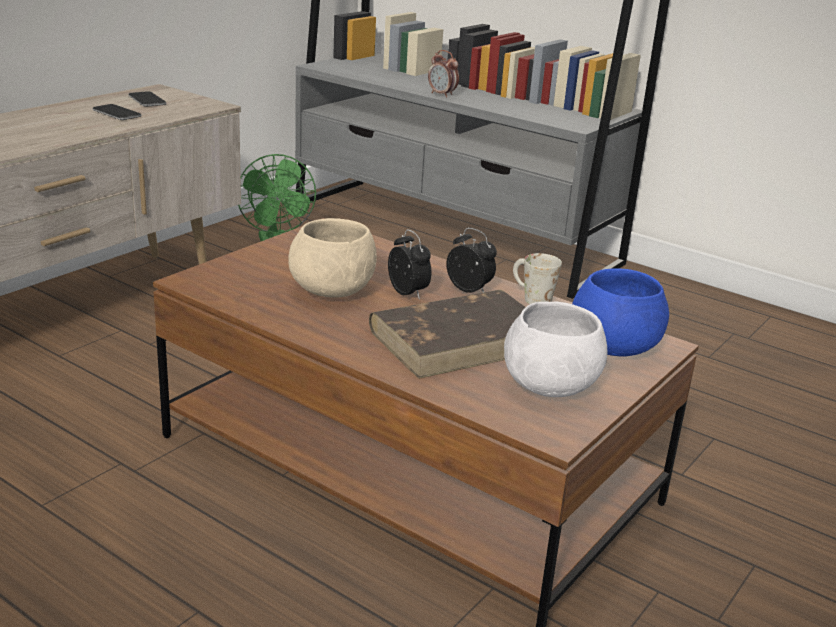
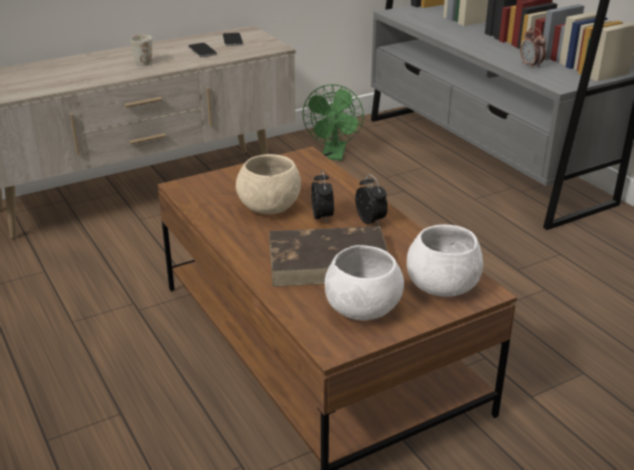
camera: 25 degrees right, 5 degrees up
alarm clock [428,50,459,98] -> alarm clock moved to [520,27,546,69]
white mug [513,253,562,304] -> white mug moved to [130,35,152,66]
blue bowl [572,268,669,357] -> white bowl [407,225,483,297]

